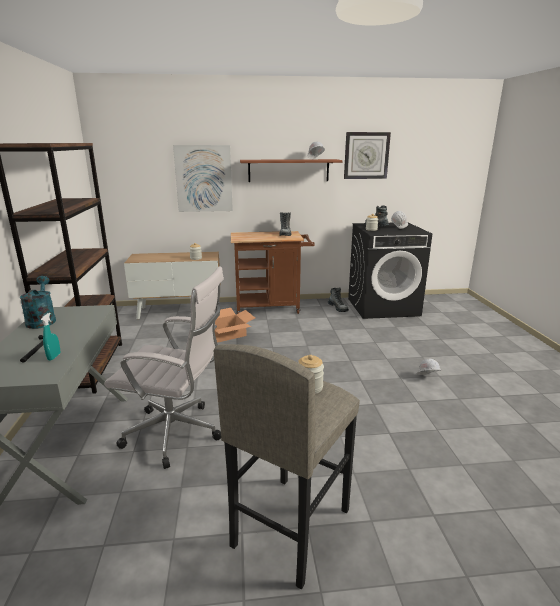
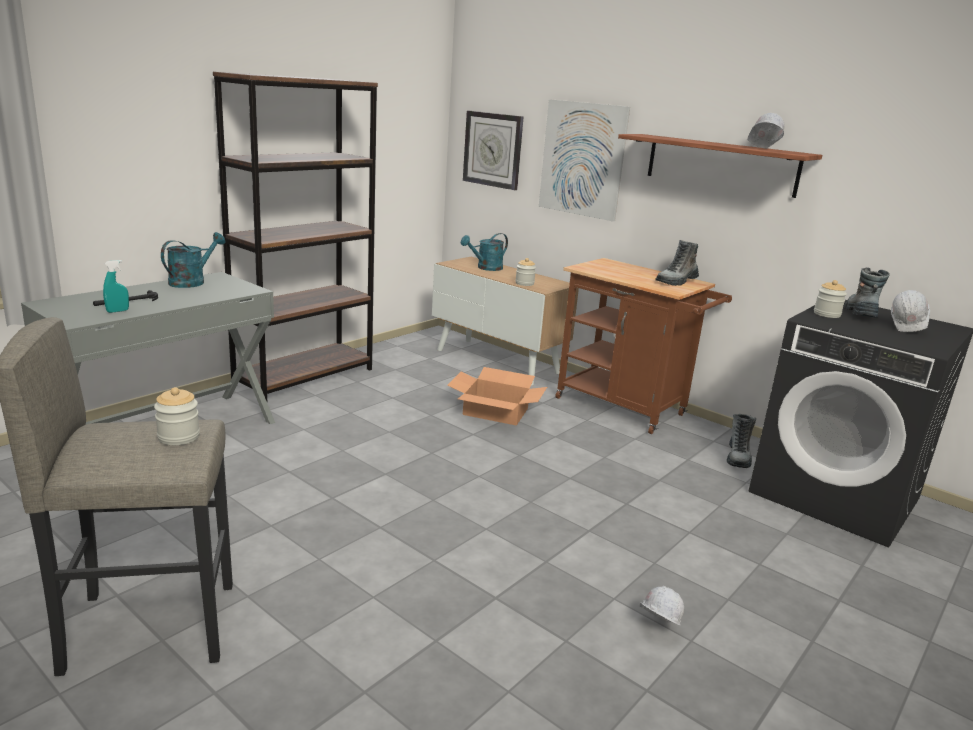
camera: 45 degrees right, 0 degrees up
white office chair [104,266,224,469] -> none
wall clock [344,132,391,179] -> wall clock moved to [463,111,523,190]
none -> turquoise watering can [461,233,508,271]

